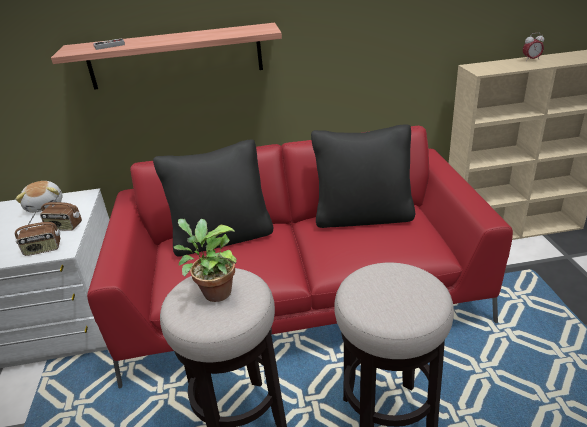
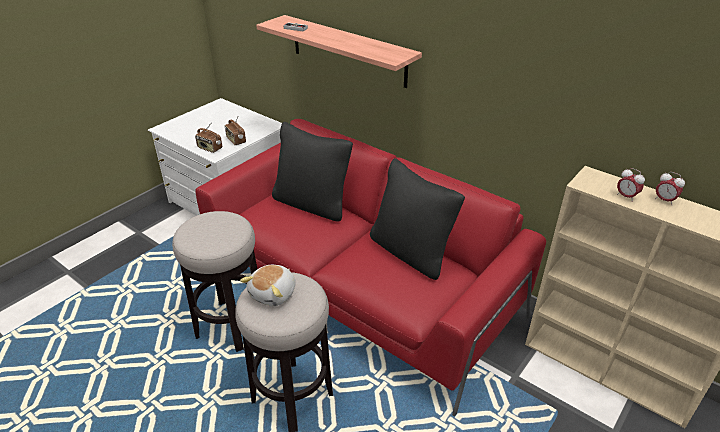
camera: 45 degrees right, 5 degrees up
plush toy [15,181,62,213] -> plush toy moved to [240,265,296,306]
potted plant [174,219,237,302] -> none
none -> alarm clock [617,168,645,202]

